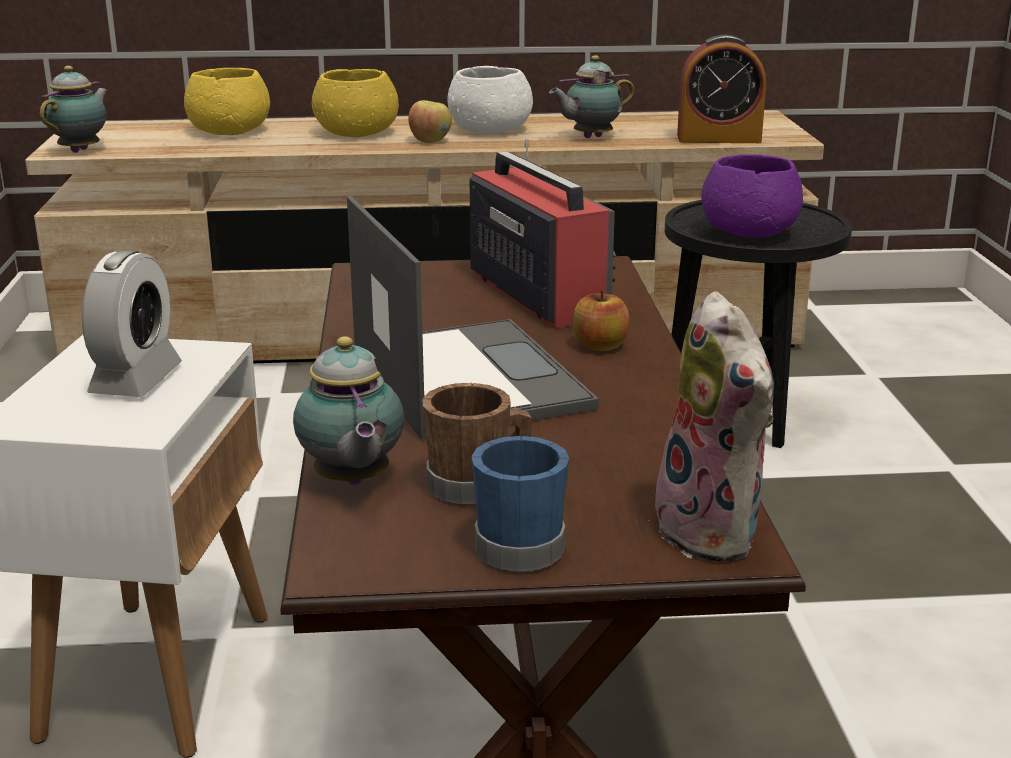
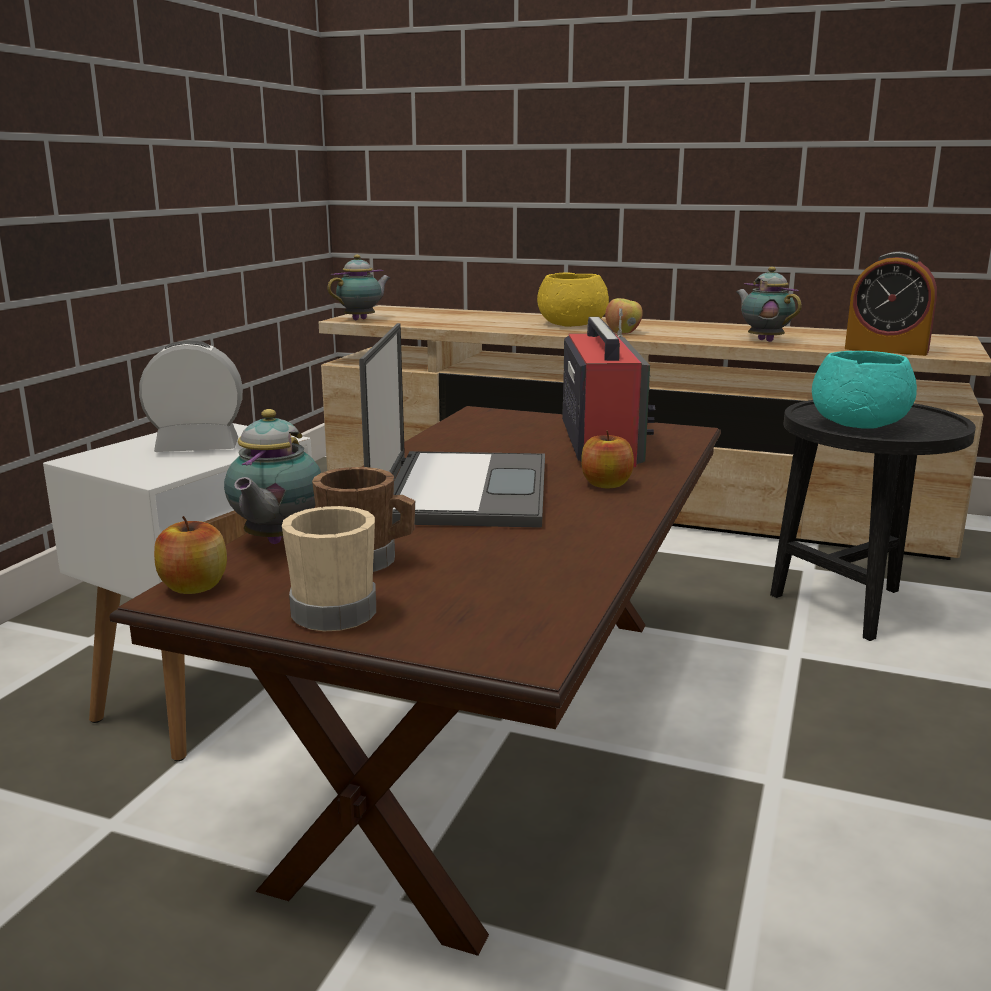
camera: 25 degrees right, 5 degrees down
alarm clock [82,250,182,397] -> alarm clock turned 135 degrees counterclockwise [139,341,243,452]
yellow bowl [184,68,270,135] -> none
white bowl [448,66,533,134] -> none
blue mug [471,436,569,572] -> beige mug [282,506,376,631]
teapot [549,55,635,138] -> teapot turned 60 degrees clockwise [736,267,802,342]
plush toy [648,291,774,562] -> none
purple bowl [701,154,803,238] -> turquoise bowl [812,351,917,429]
none -> apple [154,516,227,594]

